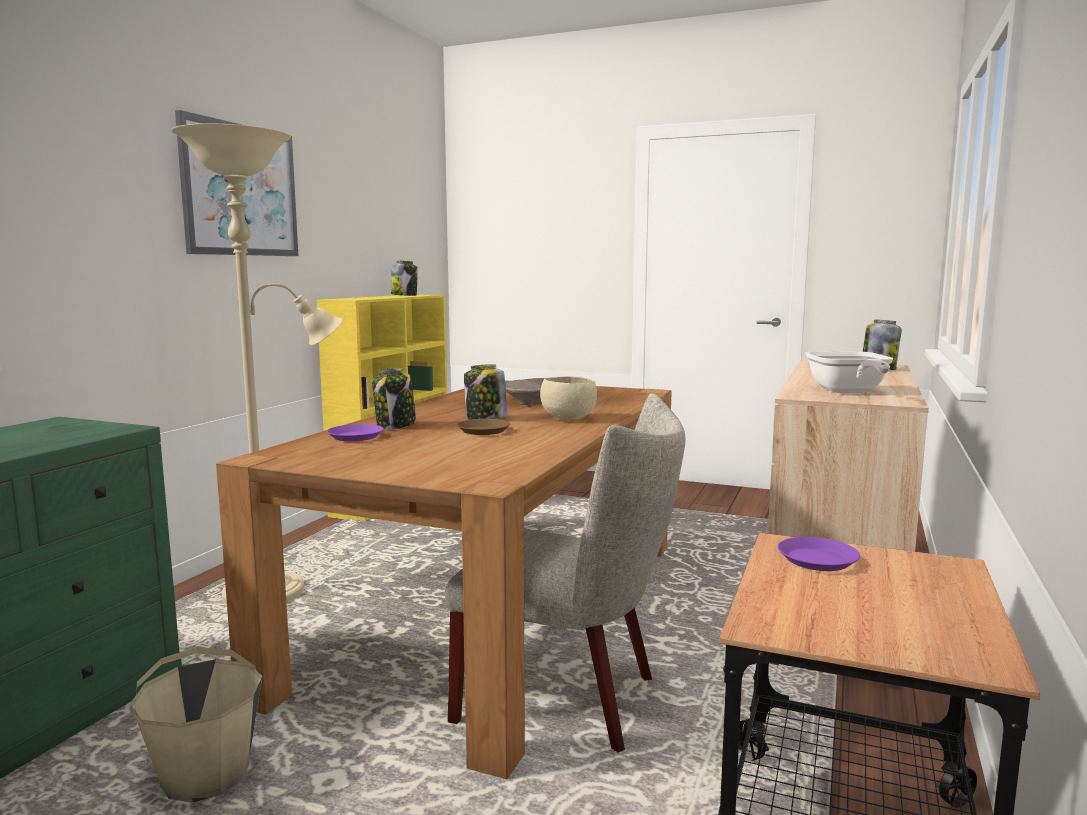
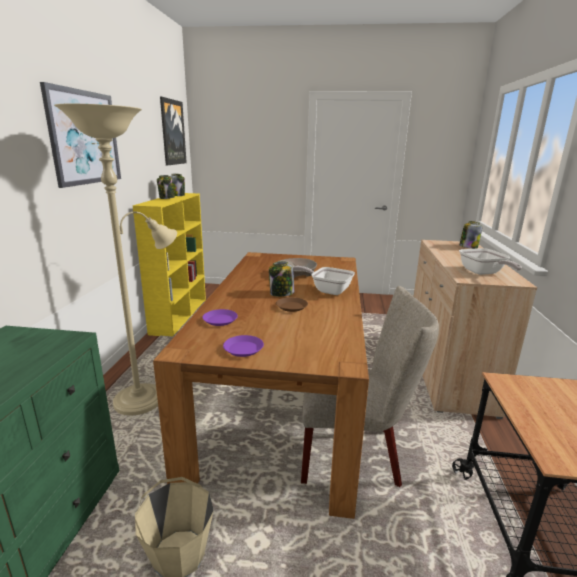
camera: 15 degrees left, 10 degrees up
jar [372,368,416,429] -> jar moved to [157,175,175,199]
beige bowl [540,376,597,420] -> frying pan [293,266,355,295]
purple plate [778,537,860,571] -> purple plate moved to [223,335,264,357]
none -> picture [160,97,187,165]

